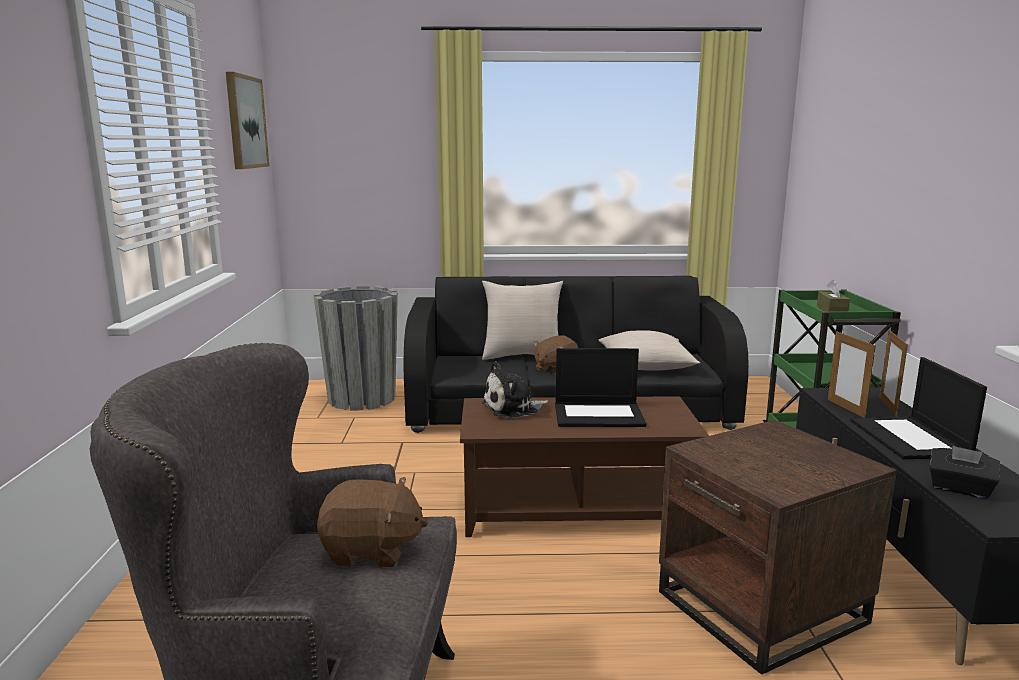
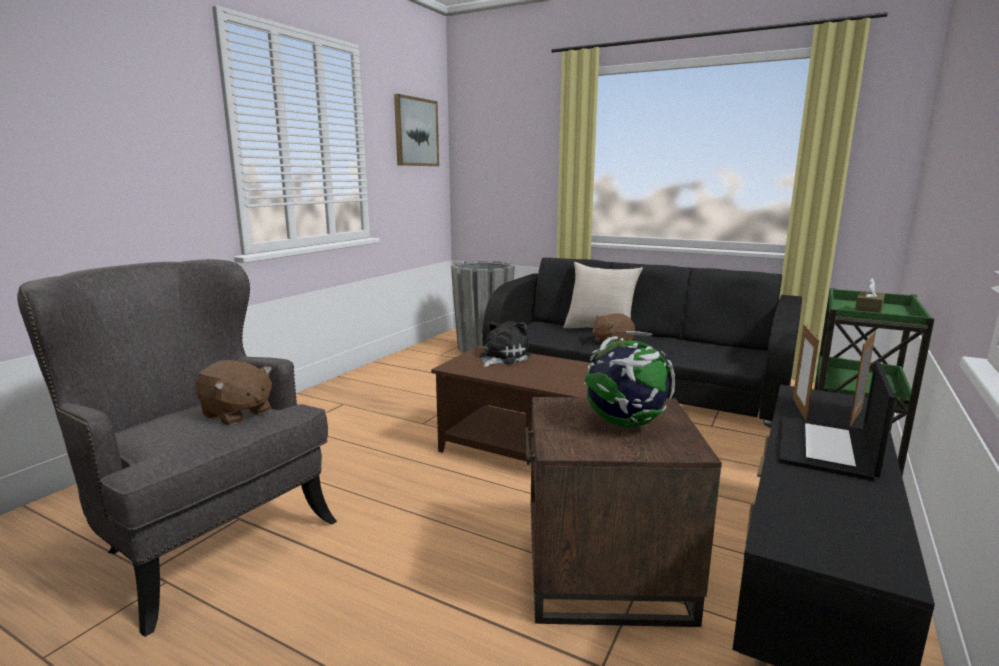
camera: 30 degrees right, 0 degrees up
plush toy [482,361,548,418] -> plush toy turned 120 degrees clockwise [480,321,531,367]
laptop [555,348,646,427] -> none
beige pillow [599,330,700,371] -> none
black tissue box [930,446,1000,499] -> none
none -> globe [584,331,675,428]

